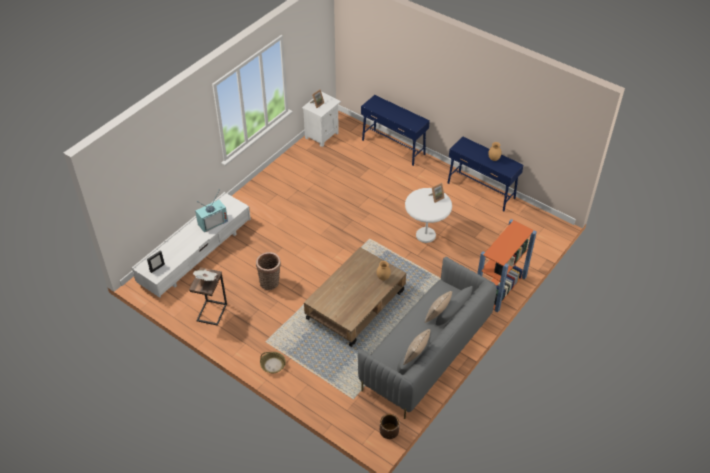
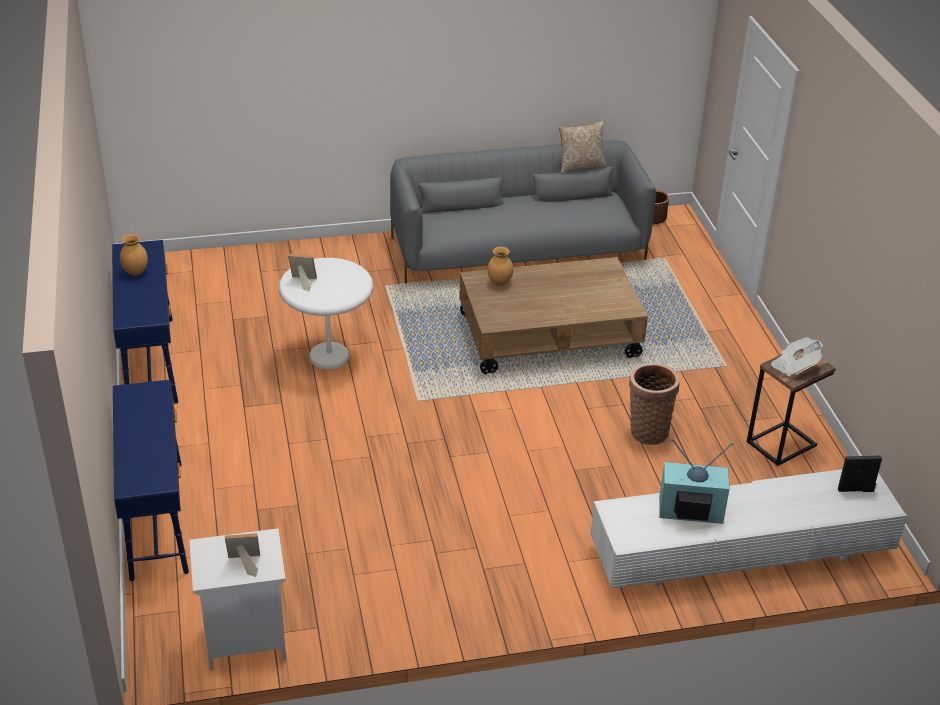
camera: 140 degrees left, 10 degrees down
basket [260,352,286,373] -> none
pillow [425,291,452,323] -> none
orange bookcase [477,219,537,313] -> none

